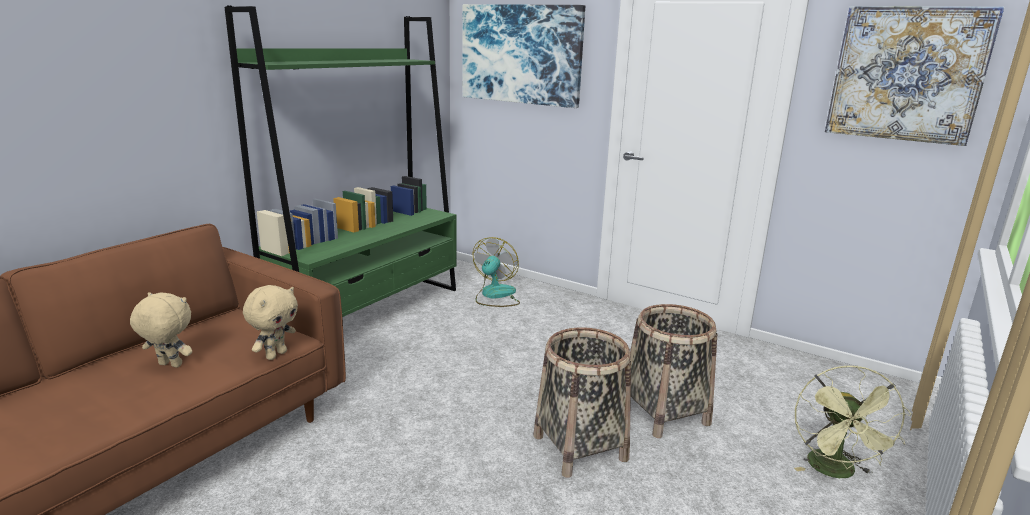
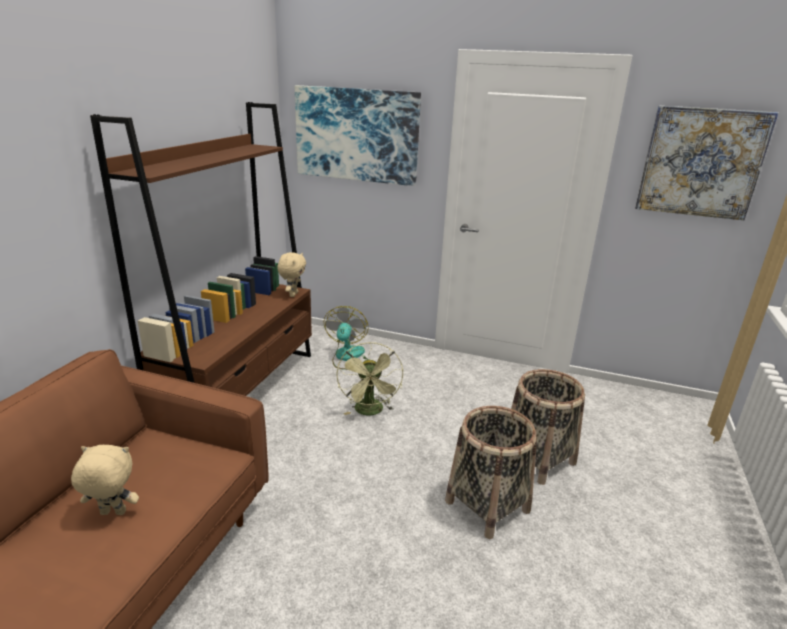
camera: 15 degrees left, 5 degrees up
green bookcase [225,6,457,317] -> brown bookcase [90,102,312,396]
beige plush toy [243,285,298,360] -> beige plush toy moved to [277,252,306,297]
green fan [794,366,912,478] -> green fan moved to [336,342,403,416]

